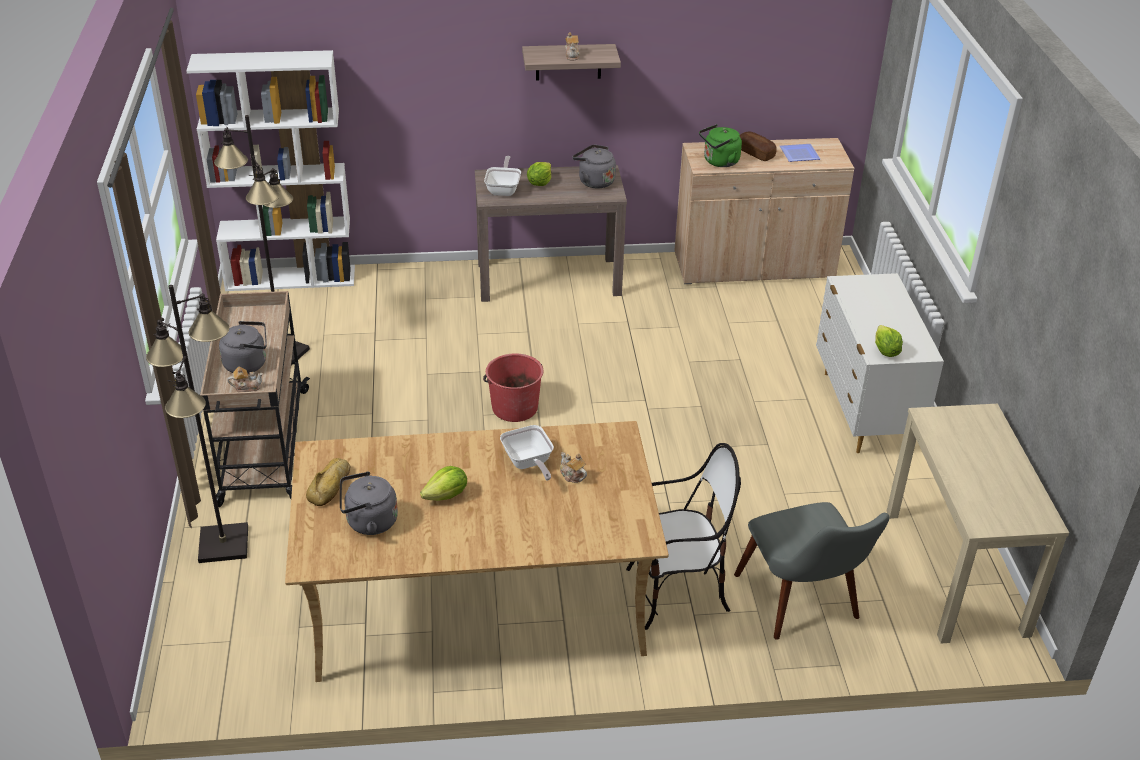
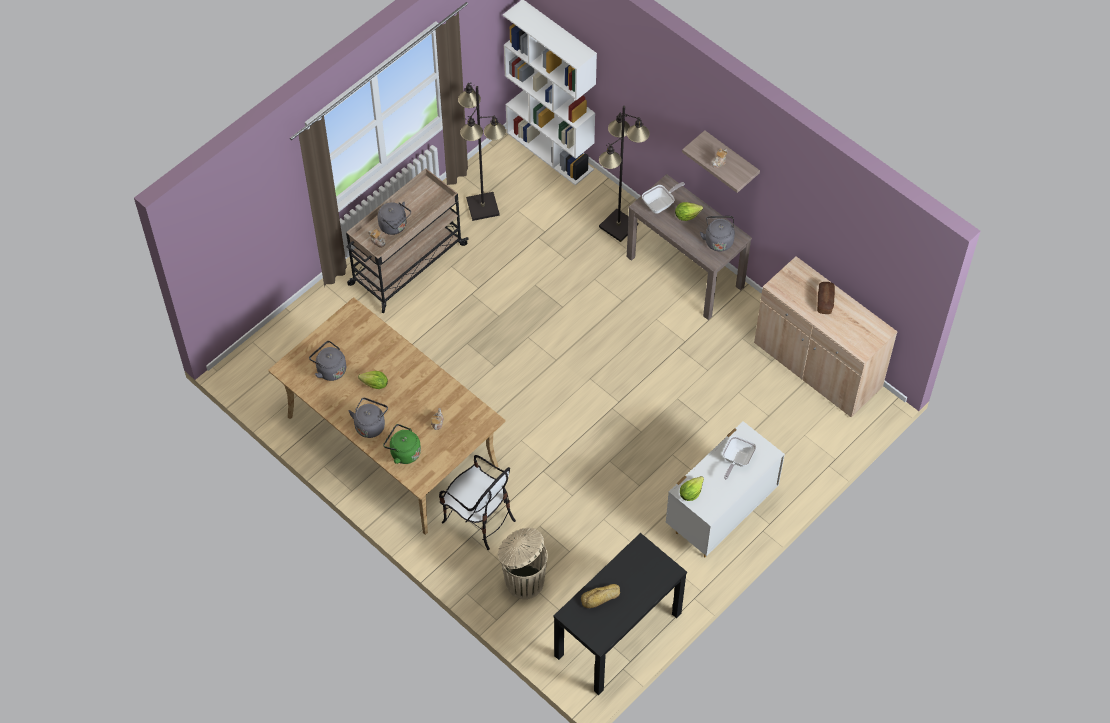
camera: 50 degrees right, 20 degrees up
black floor lamp [146,285,248,563] -> black floor lamp moved to [599,106,650,242]
bread [306,458,350,506] -> bread moved to [581,584,620,608]
red bucket [483,353,544,422] -> none
frying pan [500,425,554,480] -> frying pan moved to [723,436,756,480]
green kettle [699,124,742,167] -> green kettle moved to [383,424,421,464]
grey chair [734,502,890,640] -> beige trash can [498,527,548,599]
plate [780,144,820,162] -> none
beige console table [887,404,1069,644] -> black console table [553,533,687,695]
none -> grey kettle [349,398,388,438]

